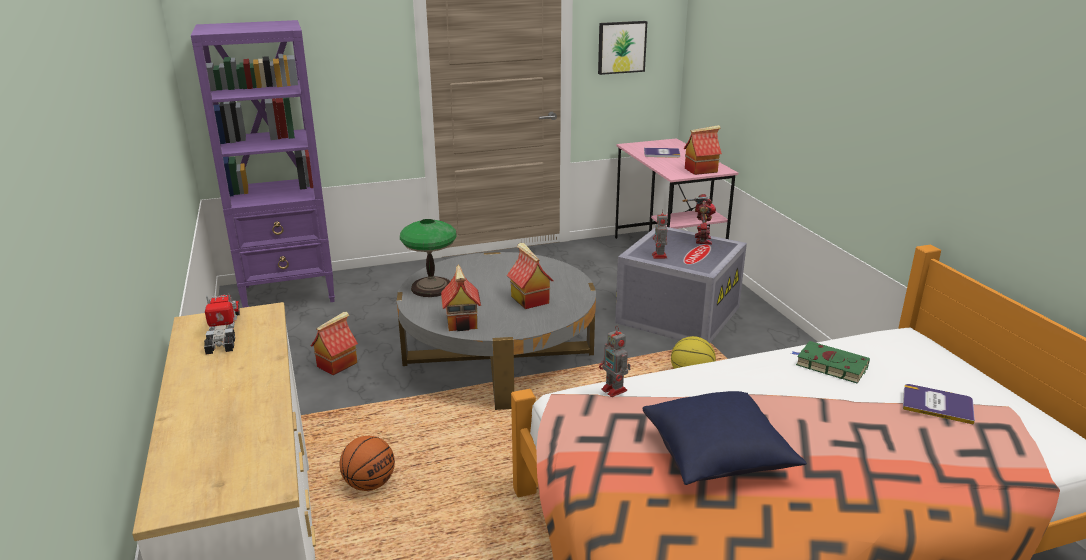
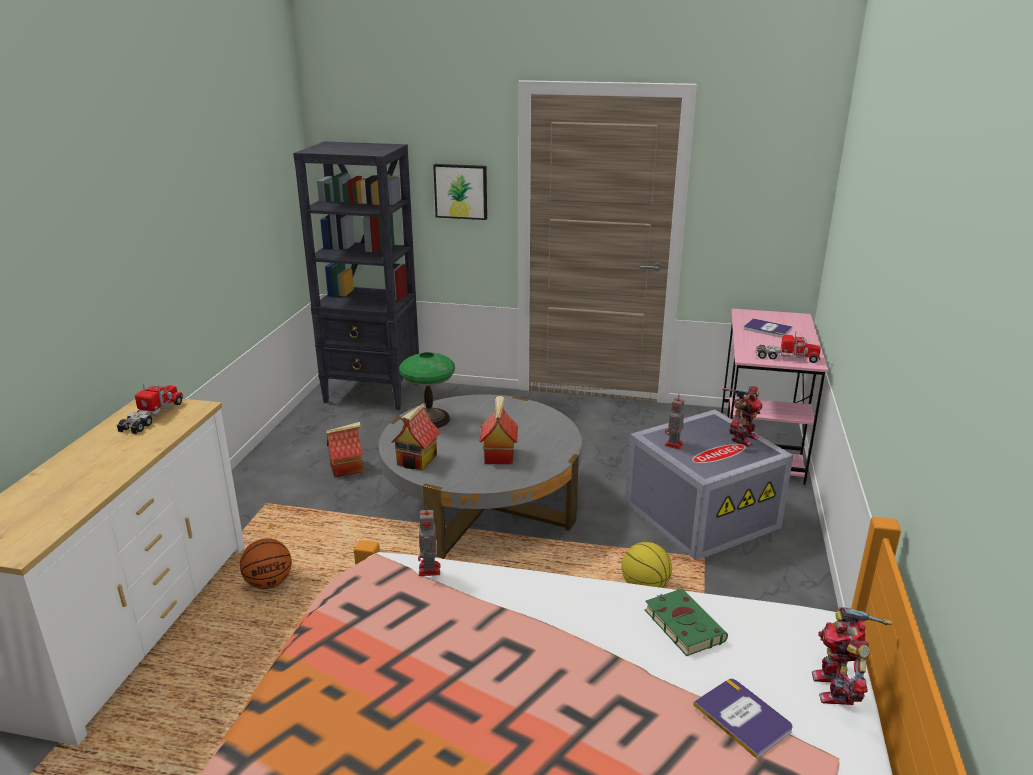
camera: 30 degrees right, 0 degrees up
purple bookcase [191,20,335,308] -> black bookcase [293,141,419,410]
picture [598,21,647,75] -> picture moved to [433,164,487,220]
blue pillow [643,391,807,485] -> none
toy house [684,125,722,175] -> toy truck [756,331,821,363]
none -> toy robot [812,607,892,705]

